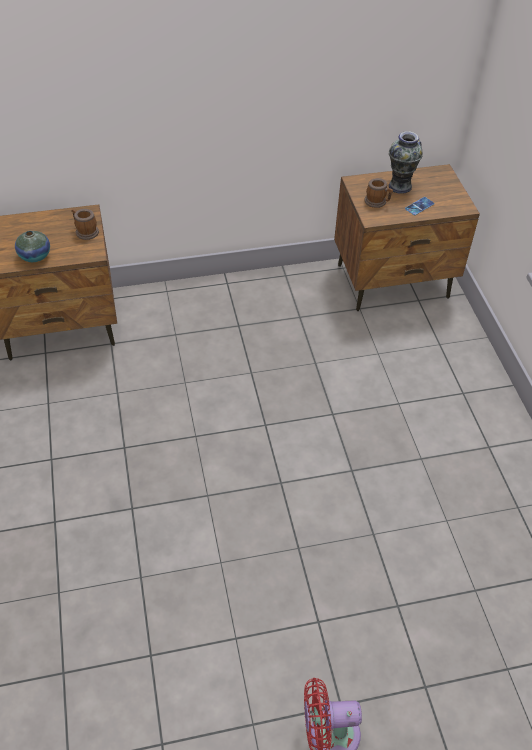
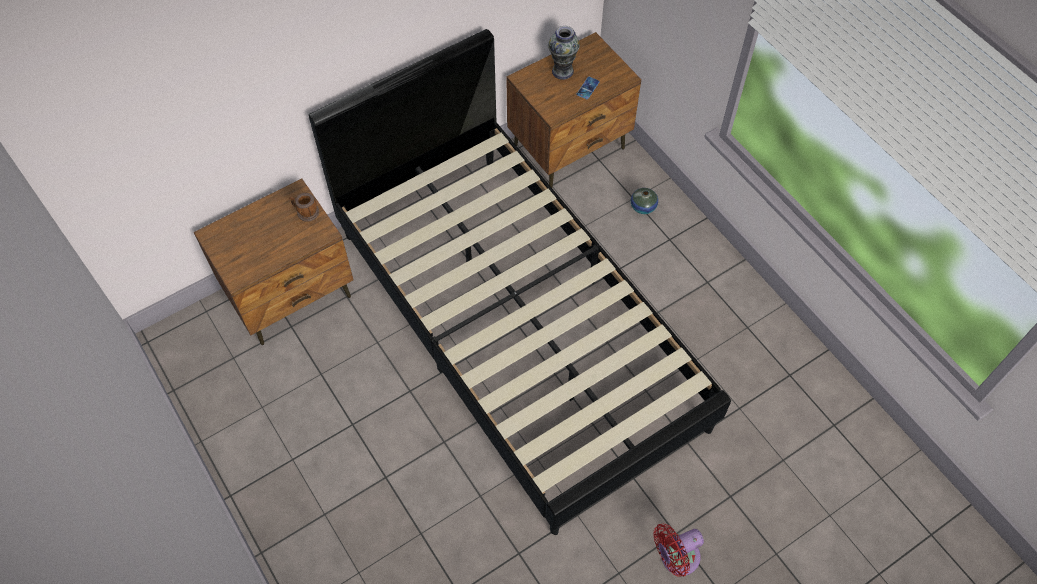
camera: 20 degrees left, 10 degrees up
vase [15,231,50,262] -> vase moved to [631,188,658,214]
mug [364,178,393,208] -> none
none -> black bed [309,29,731,535]

